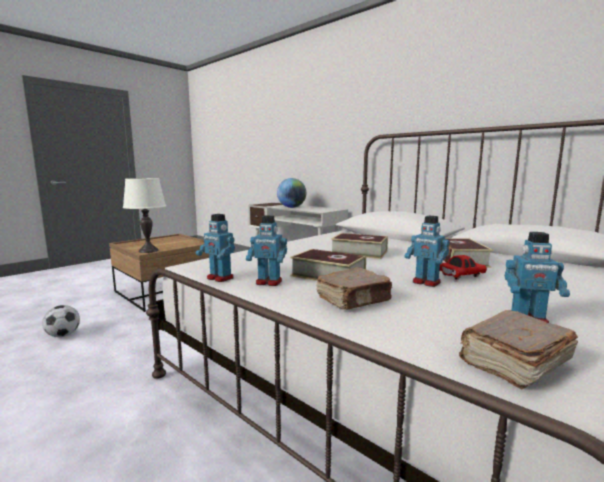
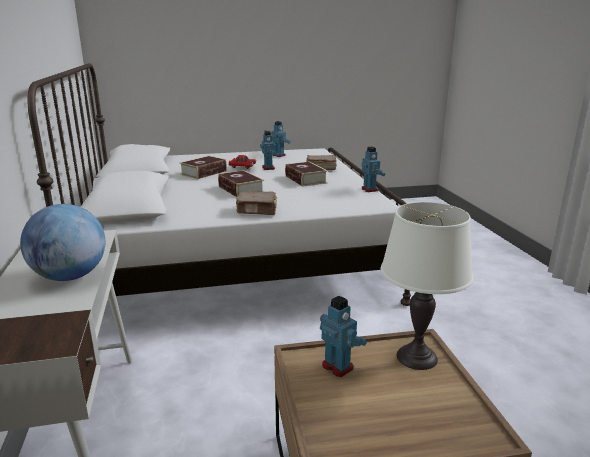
camera: 145 degrees left, 10 degrees up
football [42,305,80,337] -> none
toy robot [246,216,287,286] -> toy robot moved to [320,296,367,377]
brown book [459,310,578,389] -> brown book moved to [236,191,277,215]

